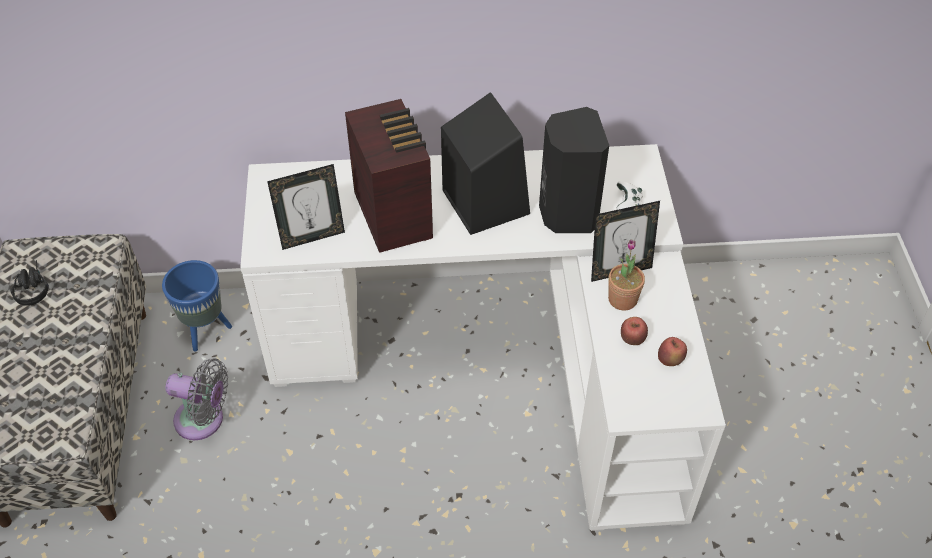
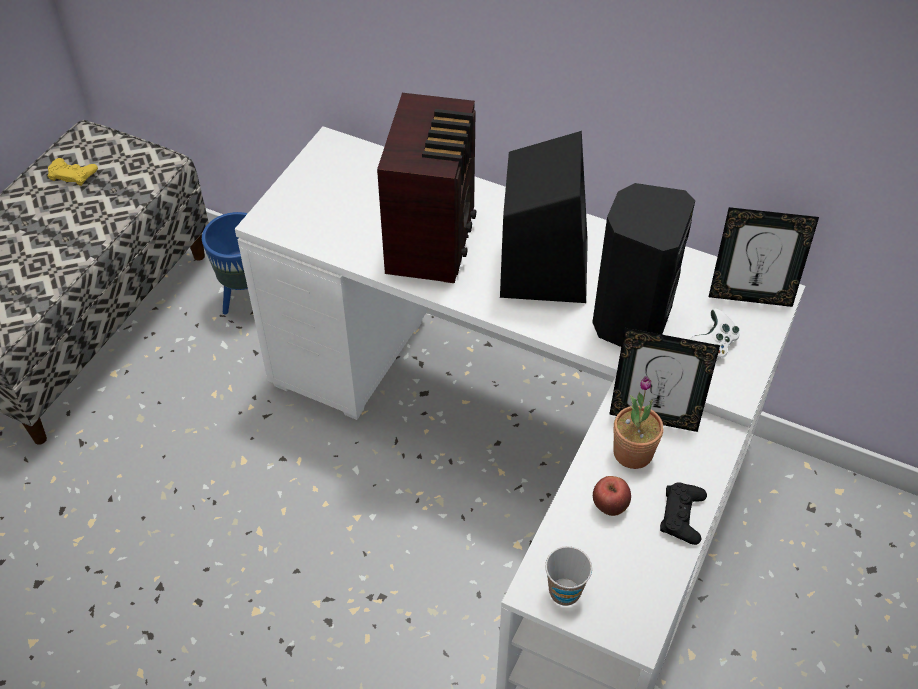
camera: 30 degrees right, 0 degrees up
black headphones [10,260,49,306] -> yellow game controller [48,158,98,186]
grey fan [166,358,228,440] -> none
picture frame [267,164,345,250] -> picture frame moved to [709,207,819,307]
apple [658,337,687,366] -> none
none -> cup [545,546,592,606]
none -> black game controller [660,482,707,545]

